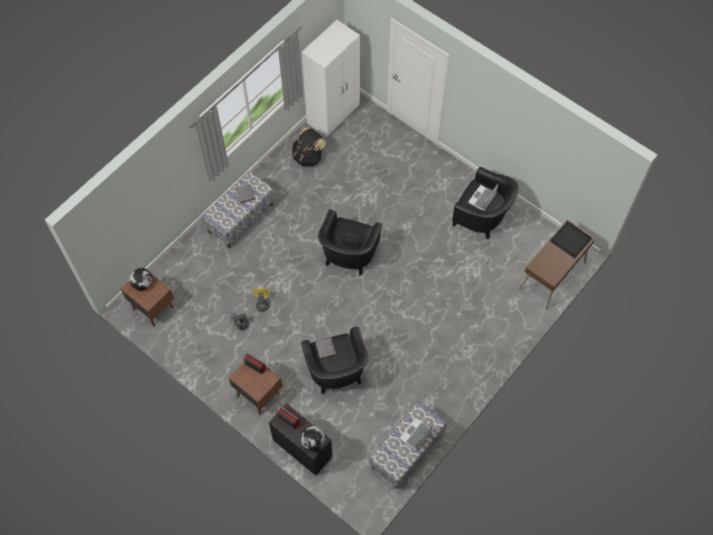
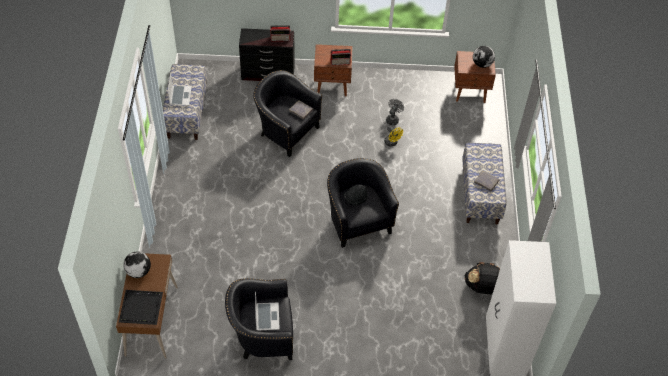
camera: 140 degrees right, 10 degrees down
globe [300,426,325,451] -> globe moved to [123,251,151,278]

